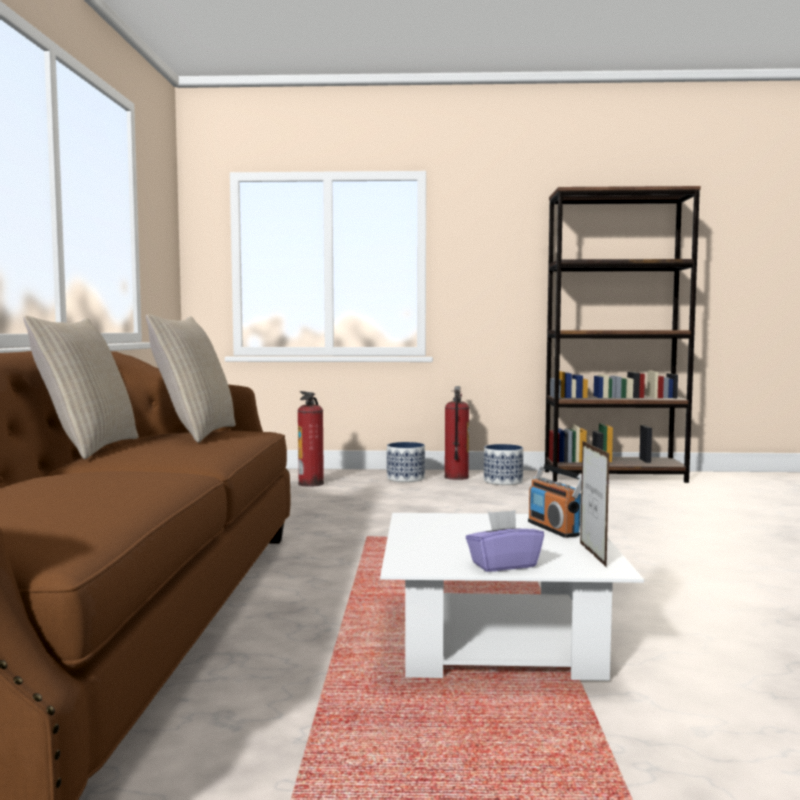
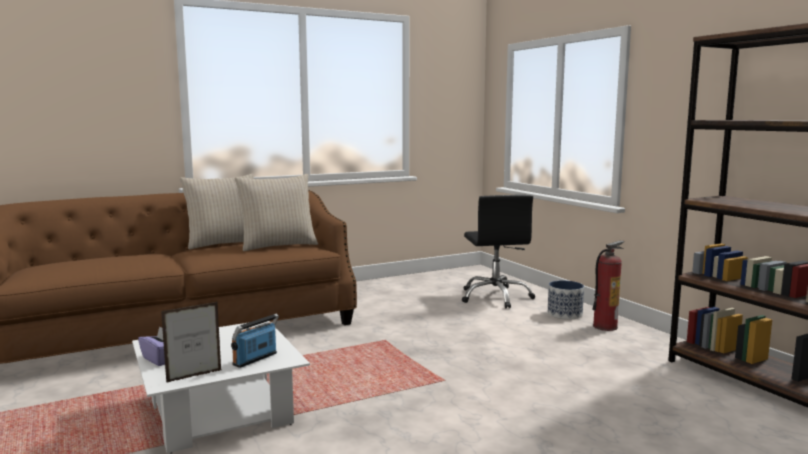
camera: 60 degrees right, 5 degrees up
fire extinguisher [298,391,324,487] -> black office chair [462,195,535,308]
planter [484,444,523,485] -> none

